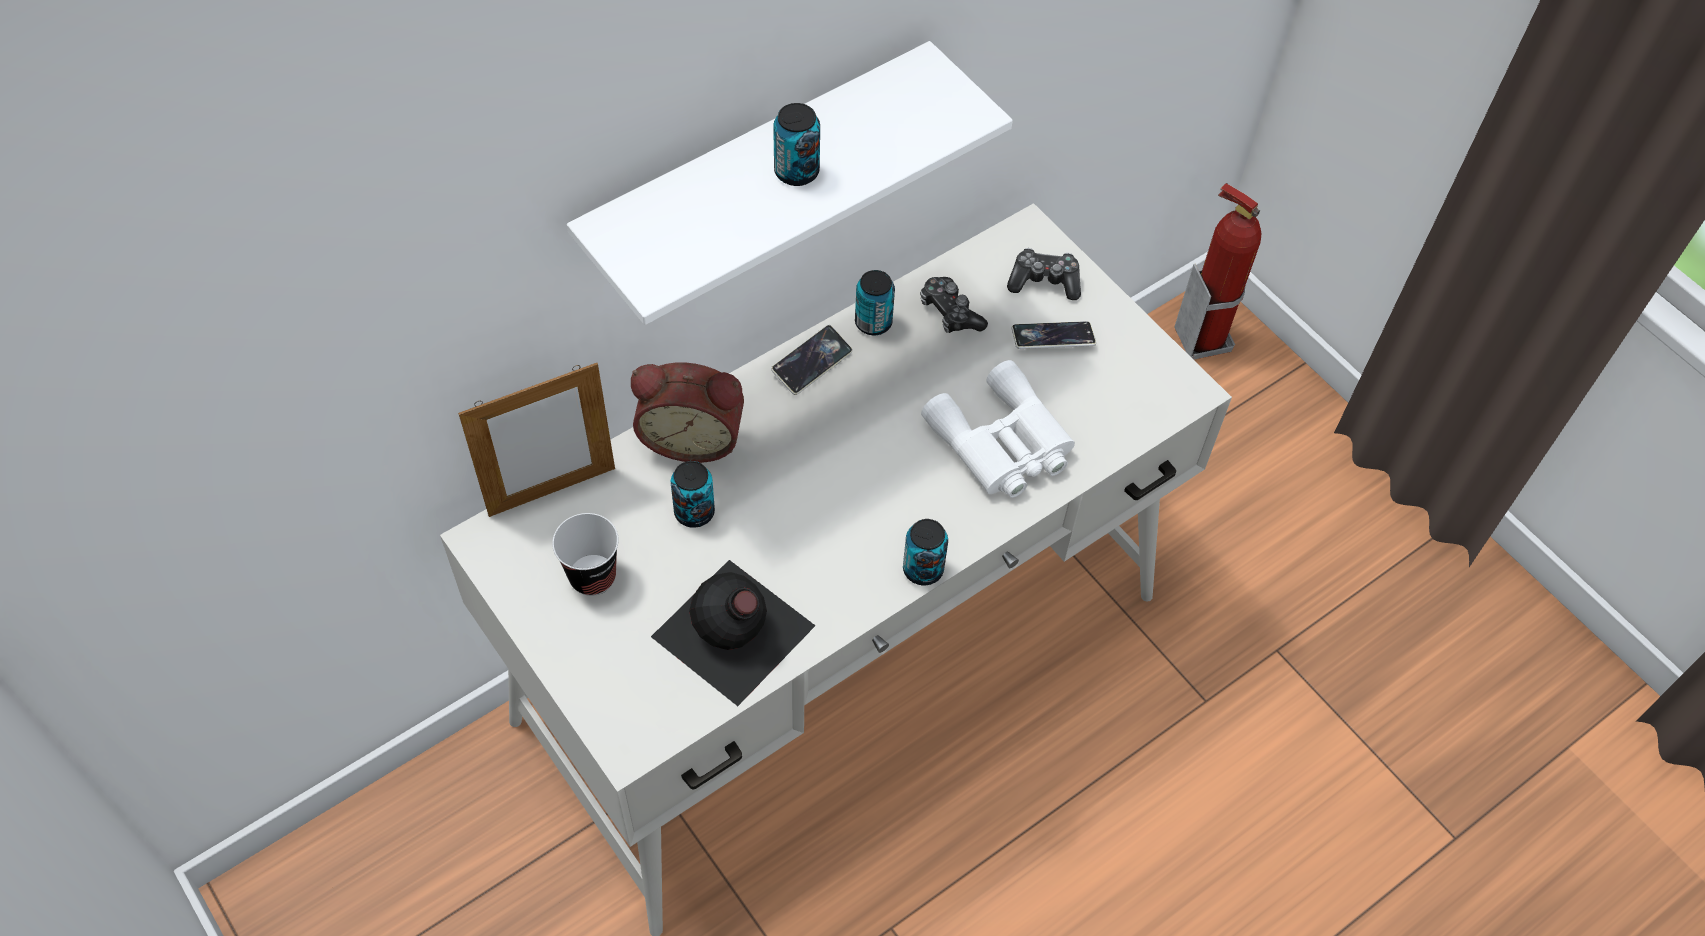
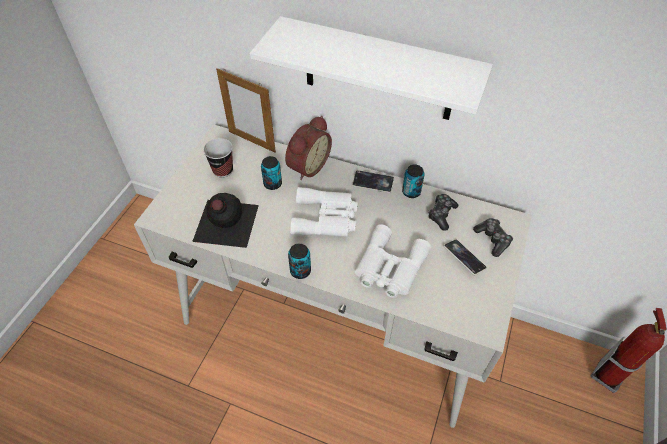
camera: 60 degrees right, 5 degrees down
alarm clock [631,362,744,463] -> alarm clock turned 120 degrees counterclockwise [285,116,332,180]
can [773,103,820,186] -> none
none -> white binoculars [290,187,358,237]

